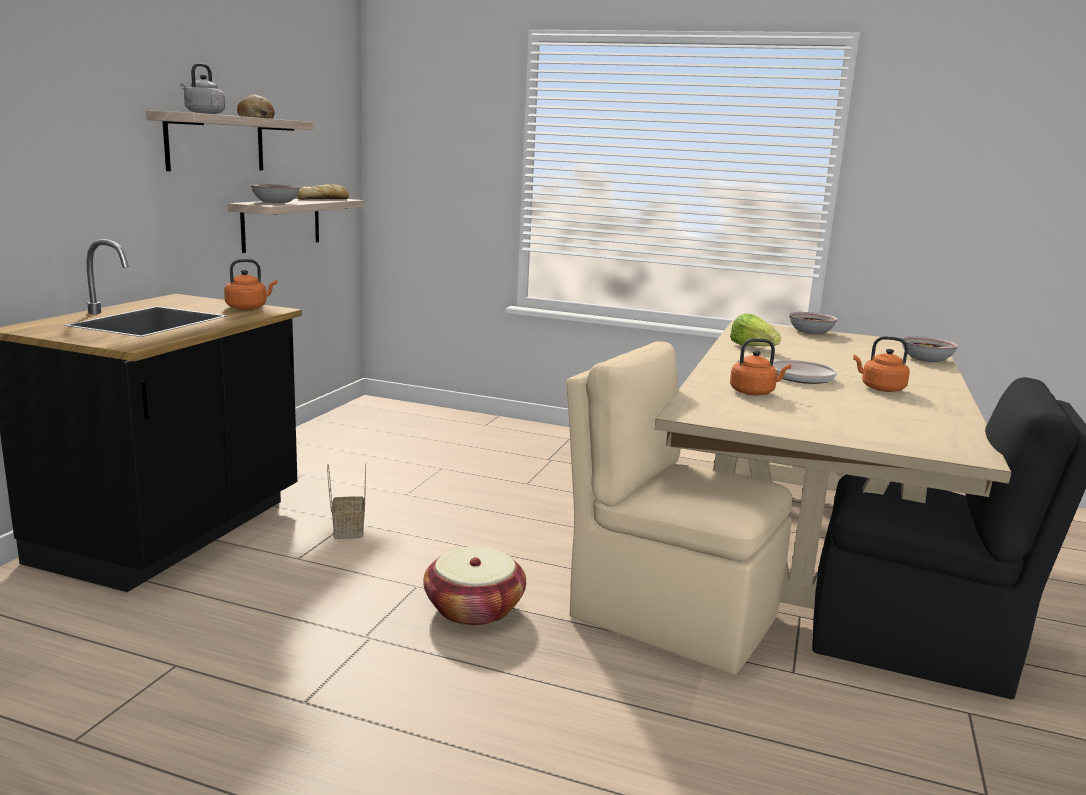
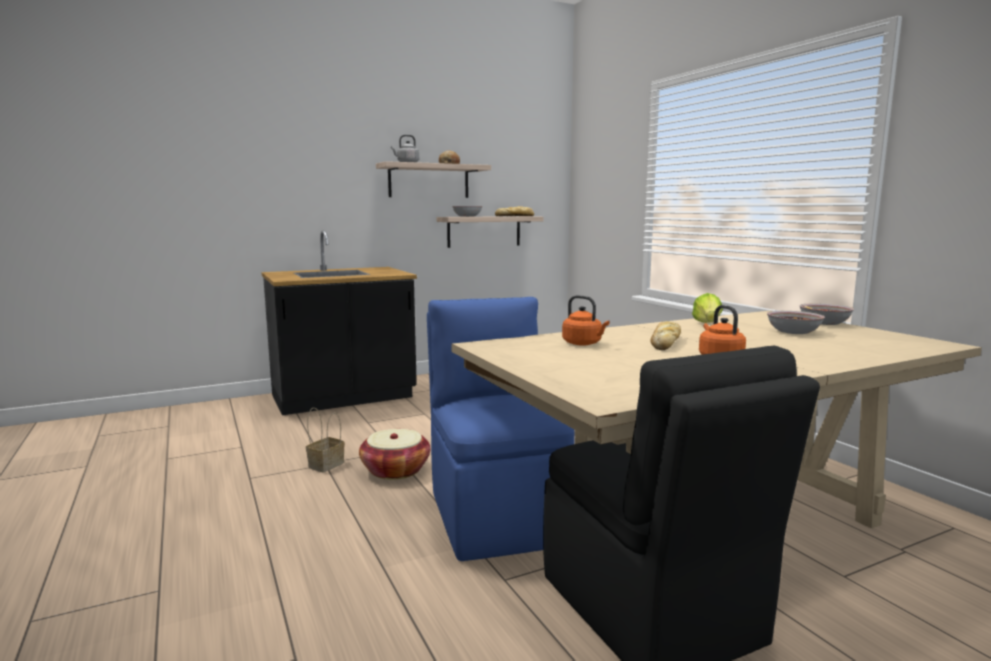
camera: 45 degrees right, 5 degrees down
orange kettle [224,259,277,310] -> none
basket [327,463,366,539] -> basket moved to [306,408,345,472]
beige chair [566,342,792,675] -> blue chair [427,297,574,561]
frying pan [736,360,837,384] -> bread [651,321,681,350]
bowl [901,336,959,362] -> bowl moved to [767,311,825,334]

